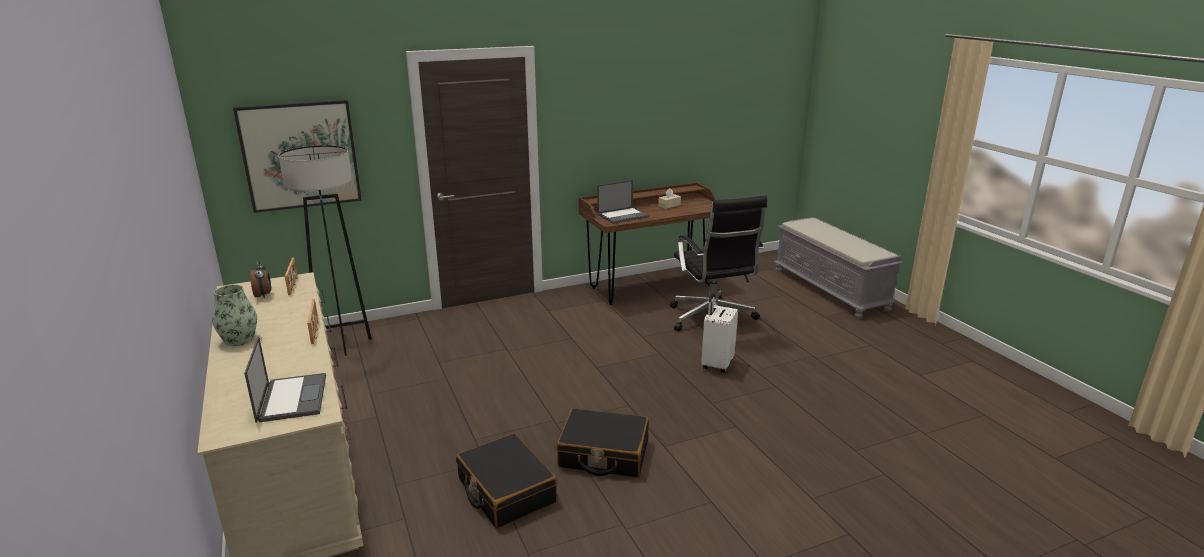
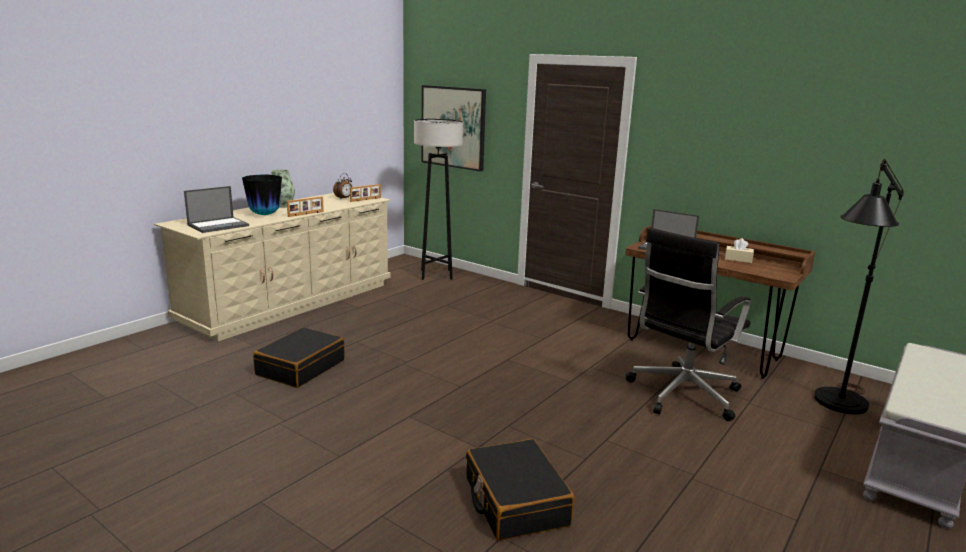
camera: 60 degrees right, 5 degrees down
black suitcase [556,408,649,478] -> black suitcase moved to [466,439,575,541]
white suitcase [701,294,738,373] -> none
none -> vase [242,175,282,215]
none -> black floor lamp [814,159,904,414]

